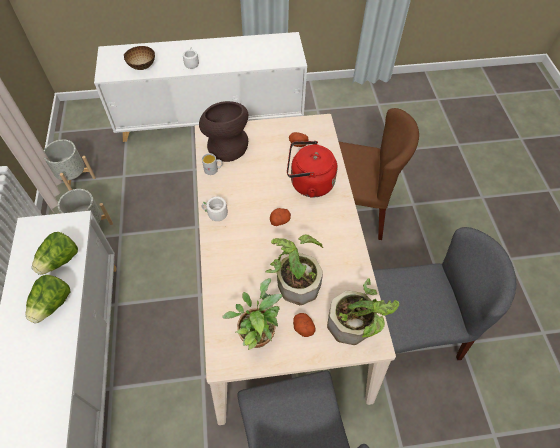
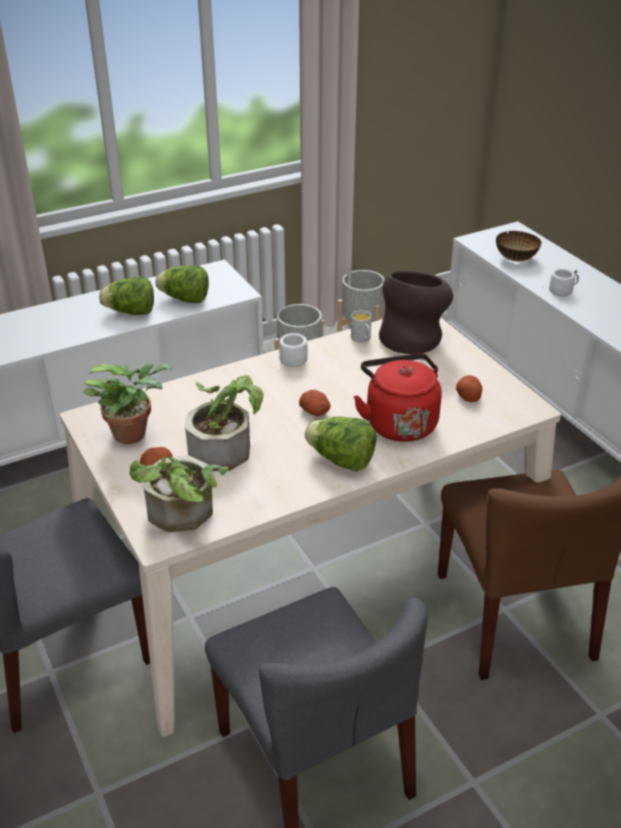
camera: 70 degrees right, 20 degrees down
none -> lettuce [305,417,377,472]

